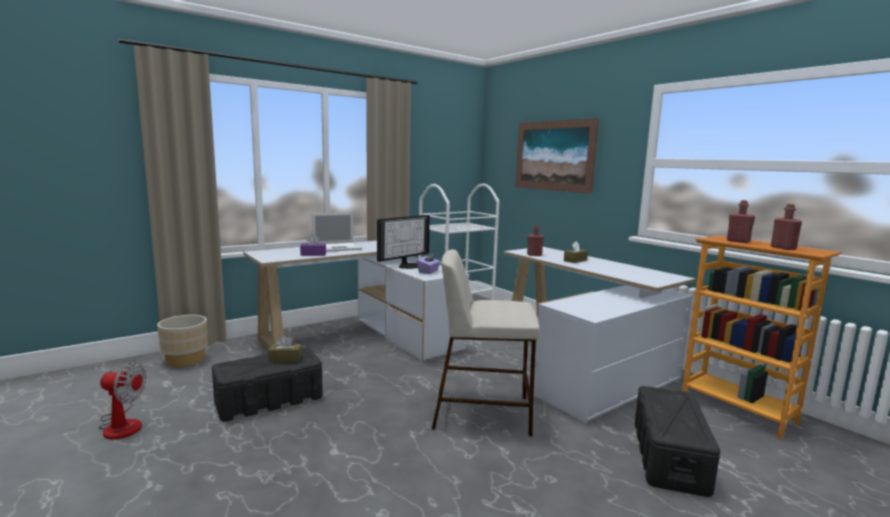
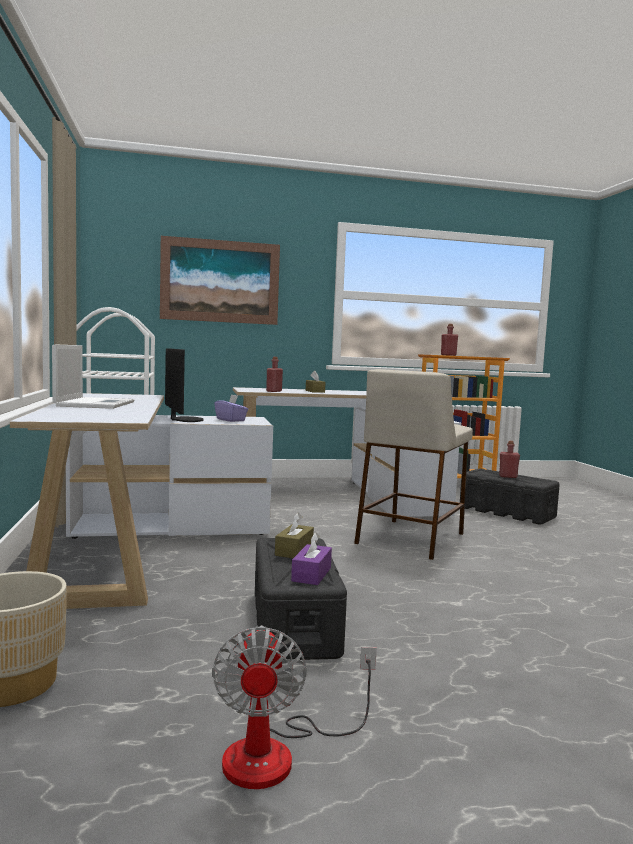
camera: 65 degrees left, 5 degrees down
fan [98,361,146,439] -> fan turned 150 degrees clockwise [212,625,377,789]
purple tissue box [300,235,326,256] -> purple tissue box moved to [291,532,332,585]
red bottle [771,204,802,250] -> red bottle moved to [499,441,520,478]

